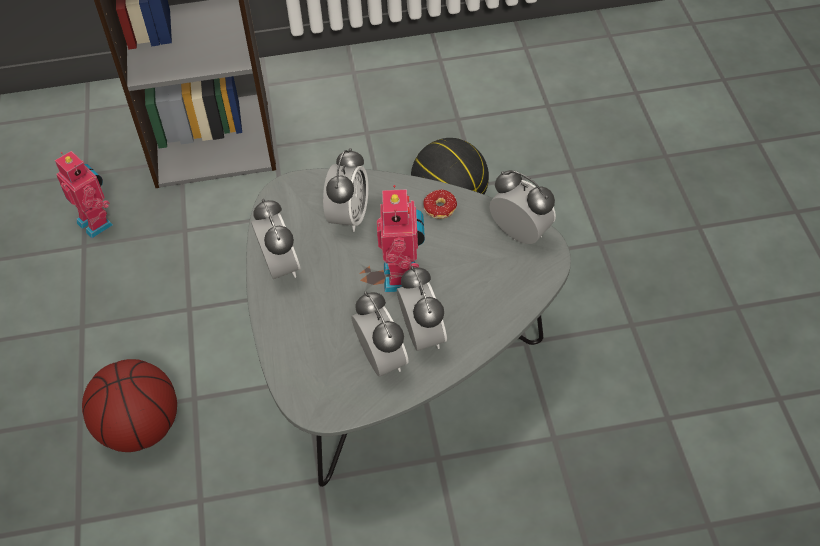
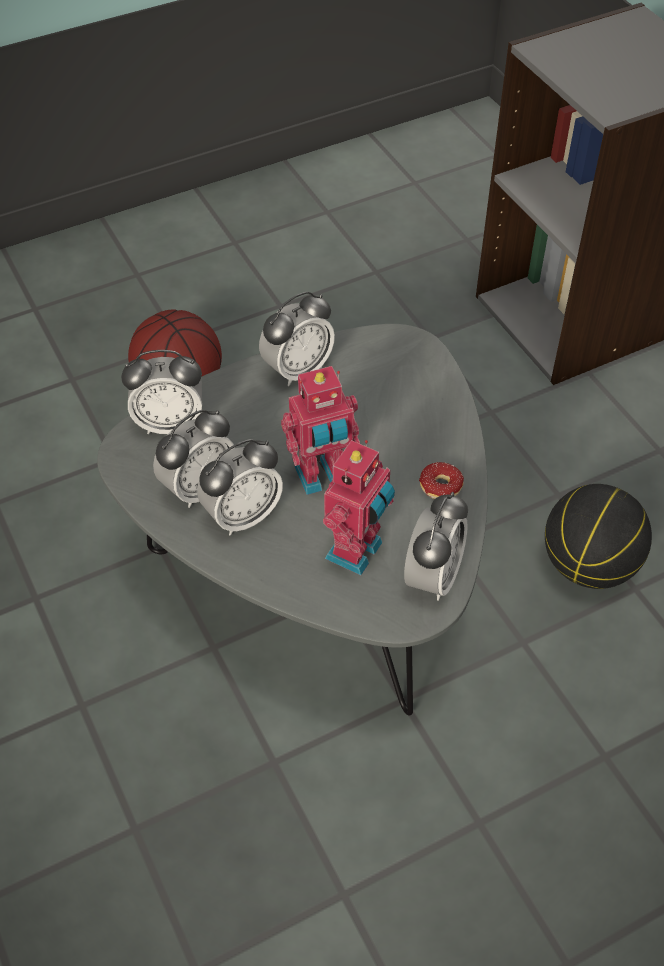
camera: 70 degrees right, 0 degrees up
toy robot [55,151,113,239] -> toy robot moved to [323,440,395,575]
alarm clock [323,148,368,232] -> alarm clock moved to [121,350,202,434]

